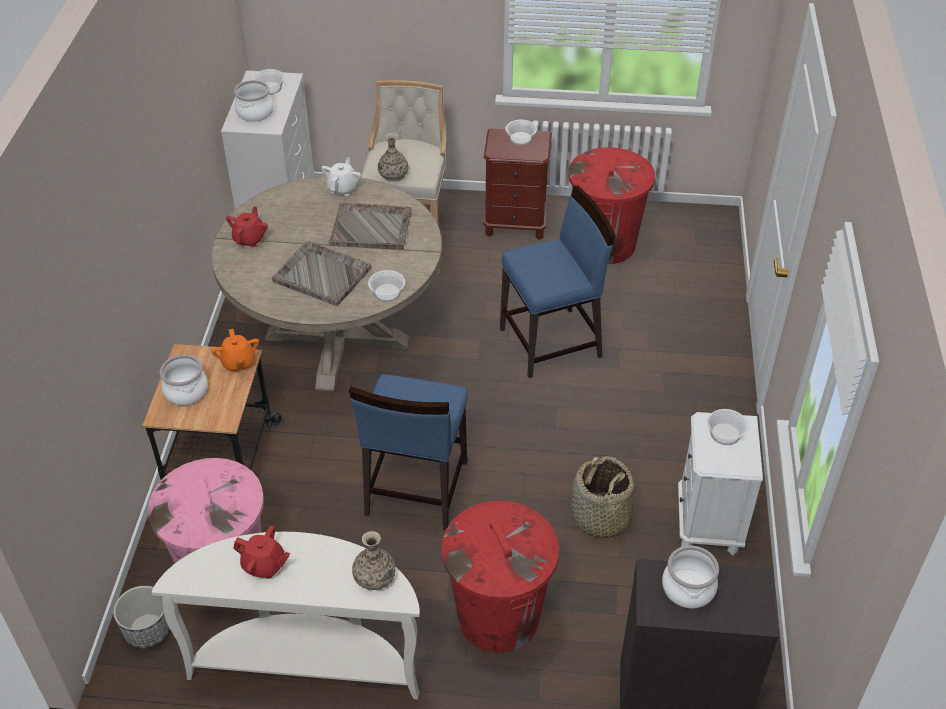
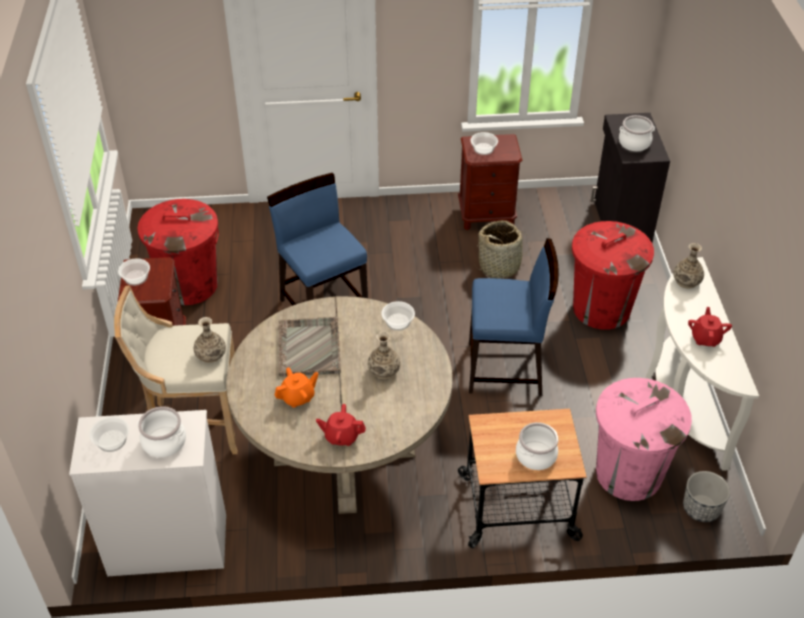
camera: 100 degrees left, 0 degrees up
orange teapot [211,329,259,372] -> orange teapot moved to [275,367,318,408]
grey tray [272,241,371,306] -> vase [368,332,400,379]
white teapot [321,157,361,196] -> none
white nightstand [678,412,763,555] -> brown nightstand [458,134,523,230]

